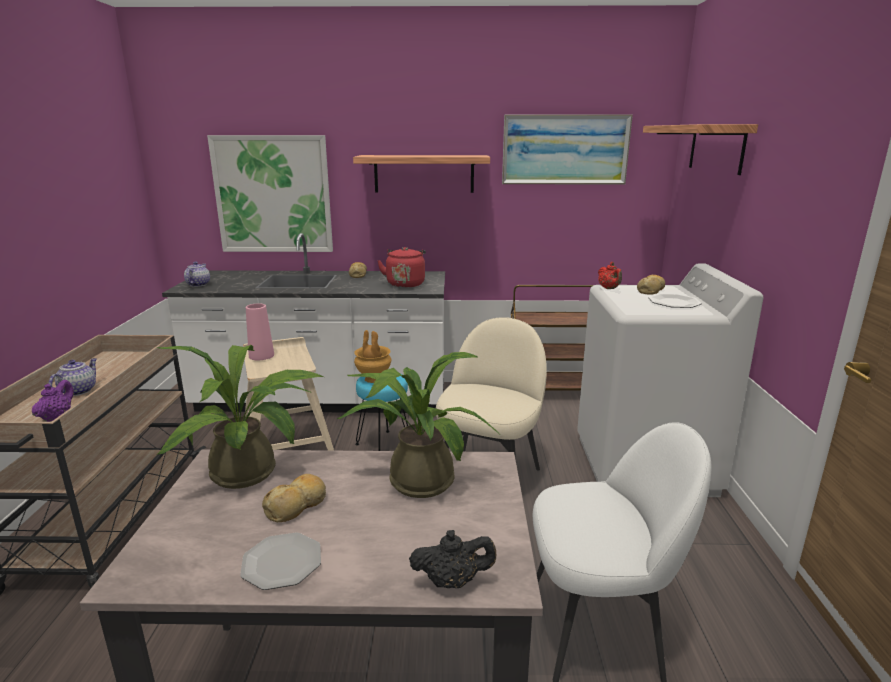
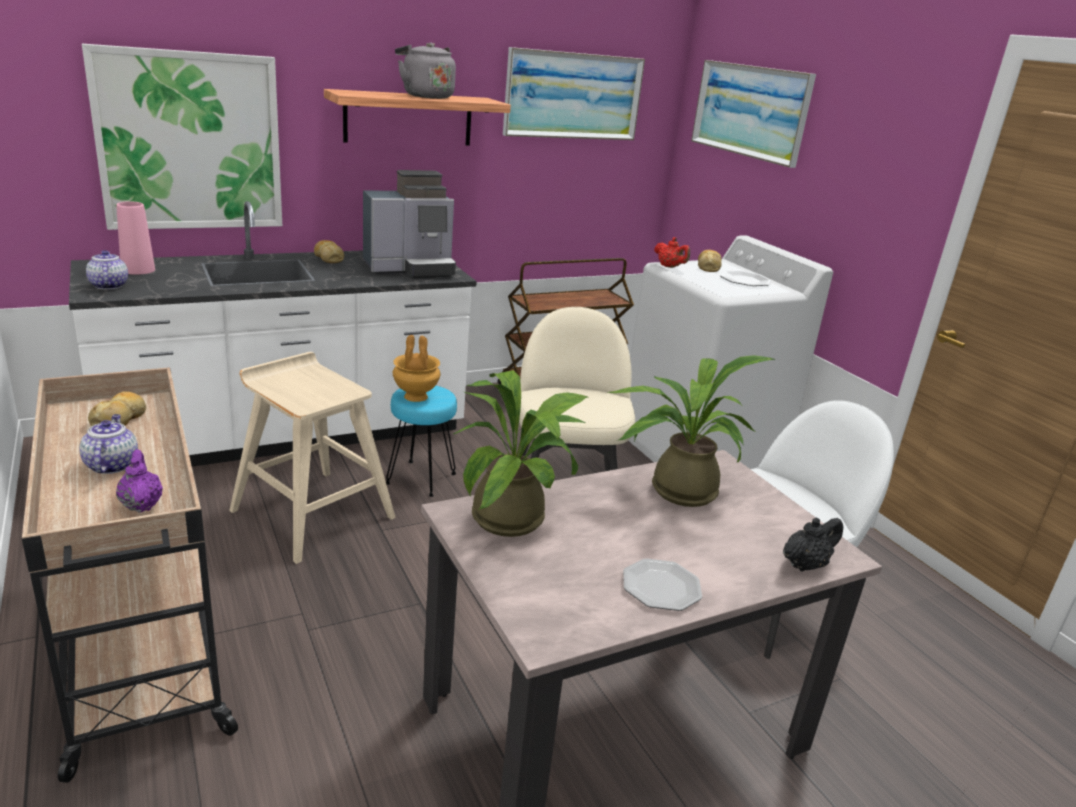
camera: 30 degrees left, 5 degrees up
pink vase [246,303,274,360] -> pink vase moved to [116,201,155,275]
bread [262,474,326,522] -> bread moved to [88,392,146,426]
red kettle [377,247,426,288] -> coffee machine [363,170,456,278]
shelf [643,124,758,175] -> picture [691,60,816,168]
none -> grey kettle [395,42,456,99]

